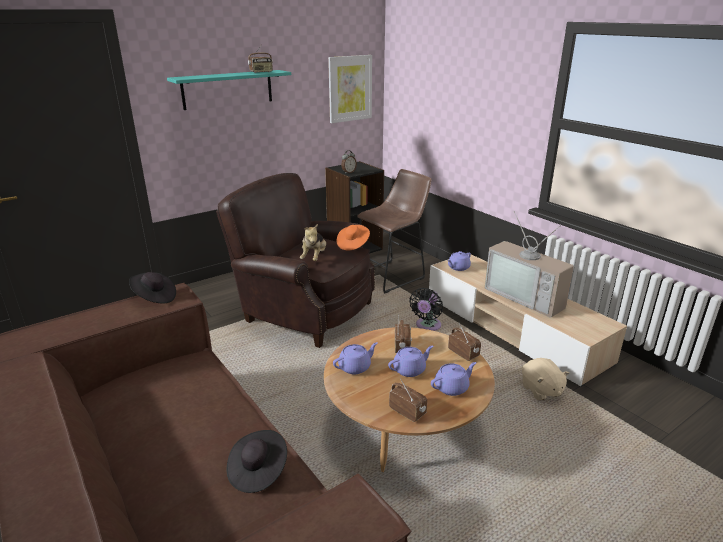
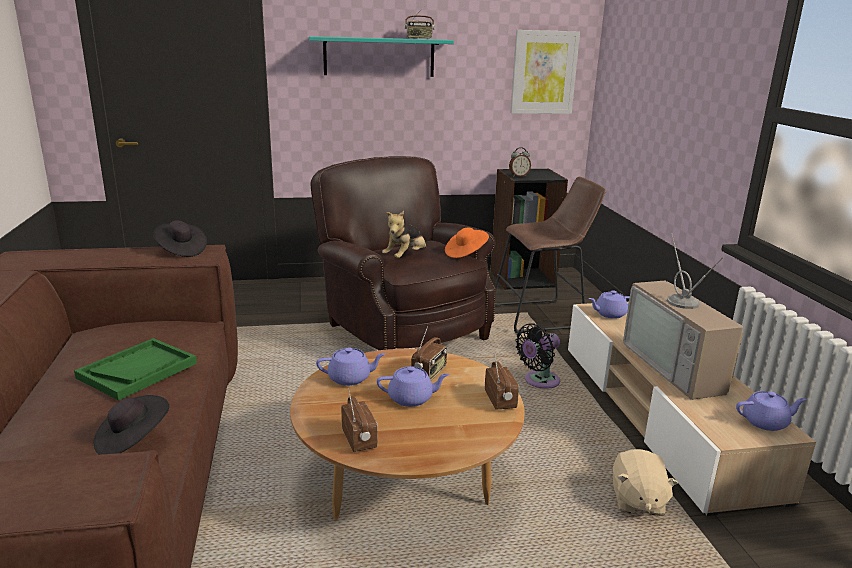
camera: 25 degrees right, 5 degrees down
purple teapot [431,362,476,396] -> purple teapot moved to [736,391,807,431]
none -> green tray [74,338,197,400]

